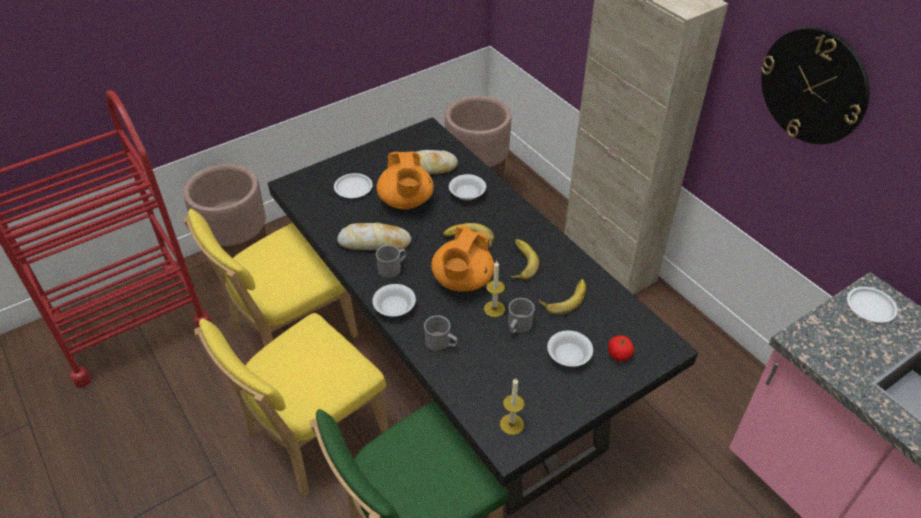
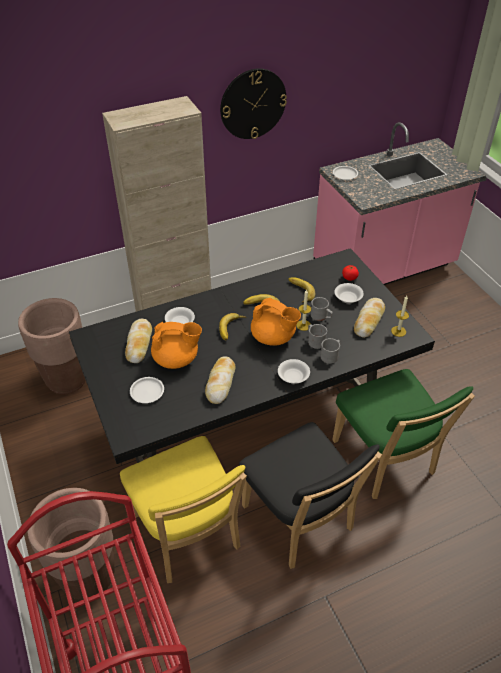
camera: 80 degrees left, 0 degrees up
yellow chair [194,313,389,497] -> black chair [239,422,382,569]
grey mug [376,245,406,278] -> grey mug moved to [308,324,327,349]
none -> bread [354,298,385,338]

